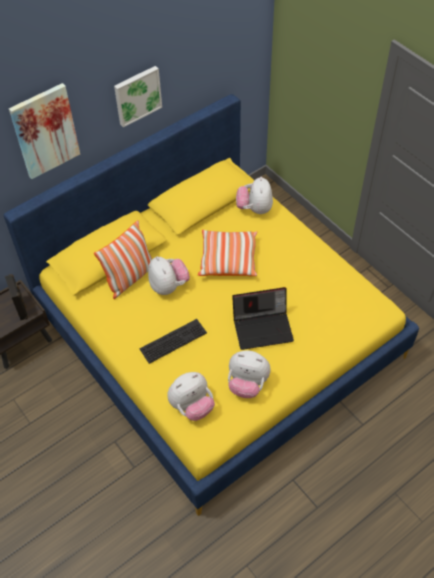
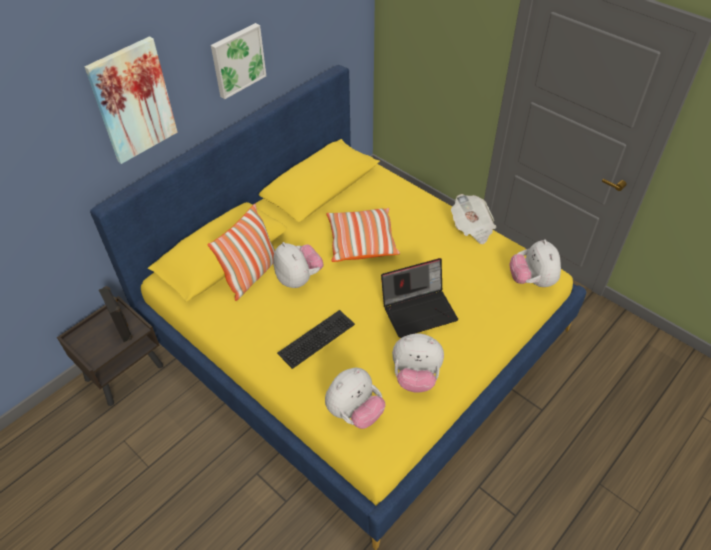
camera: 10 degrees left, 5 degrees down
plush toy [236,177,273,214] -> plush toy moved to [509,239,561,287]
none -> newspaper [451,194,496,244]

